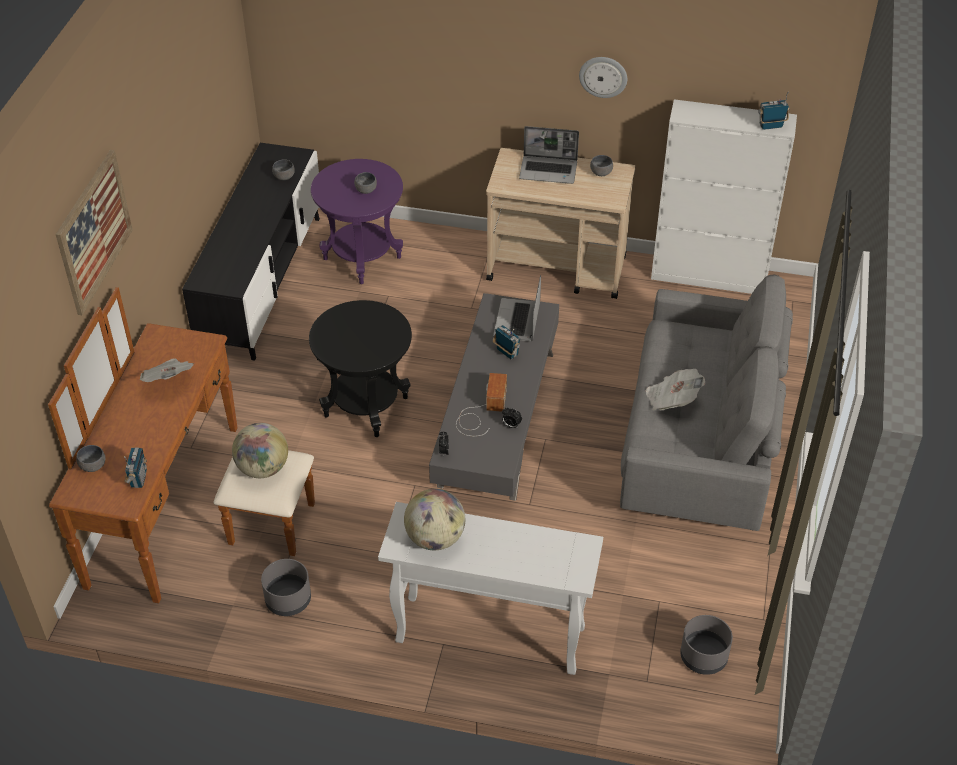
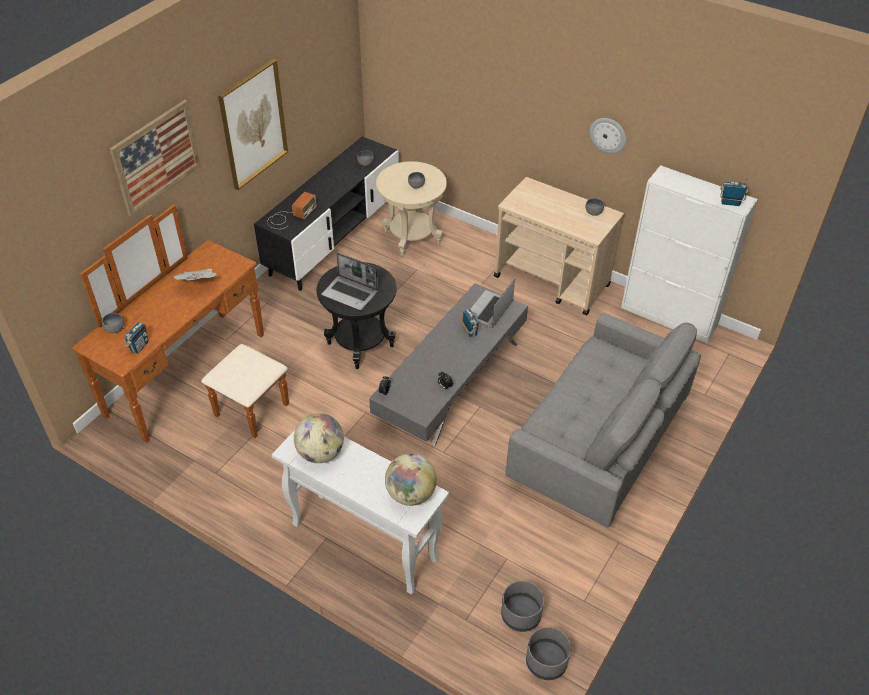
camera: 20 degrees right, 0 degrees up
globe [232,423,288,478] -> globe moved to [385,453,437,506]
grey planter [261,559,311,616] -> grey planter moved to [526,627,571,680]
purple side table [311,159,403,284] -> beige side table [376,161,447,257]
radio [456,373,507,436] -> radio moved to [267,192,317,229]
laptop [519,126,579,184] -> laptop moved to [321,253,378,310]
newspaper [646,369,705,410] -> none
none -> picture [218,59,288,190]

